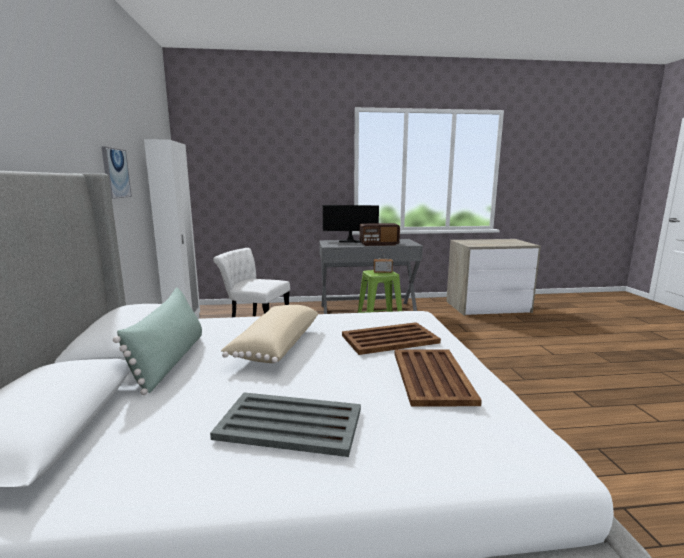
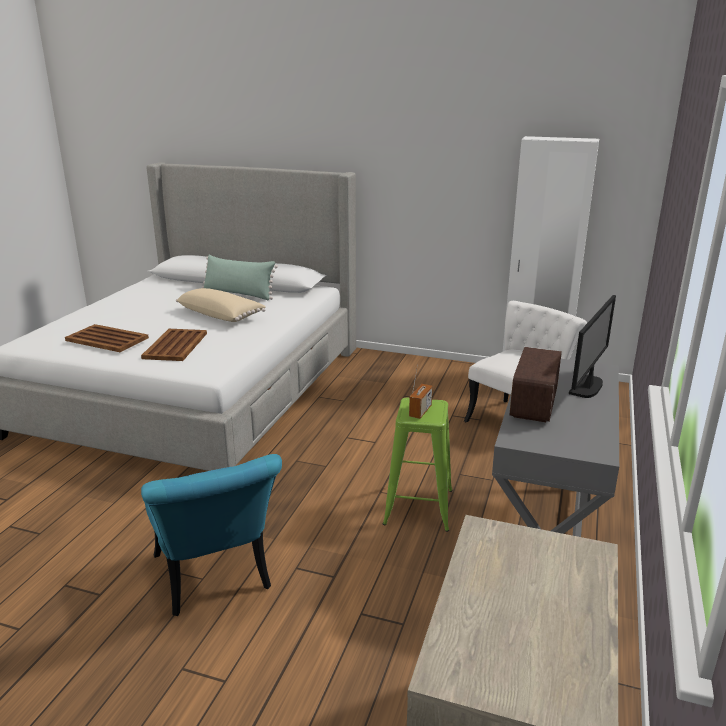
camera: 115 degrees right, 10 degrees up
picture [101,147,132,199] -> none
grey tray [210,393,361,457] -> none
none -> turquoise chair [141,454,282,616]

